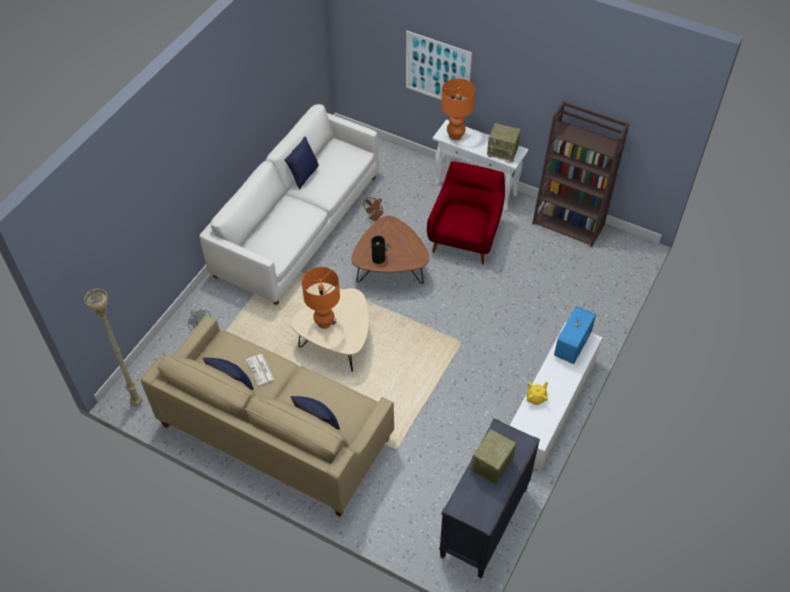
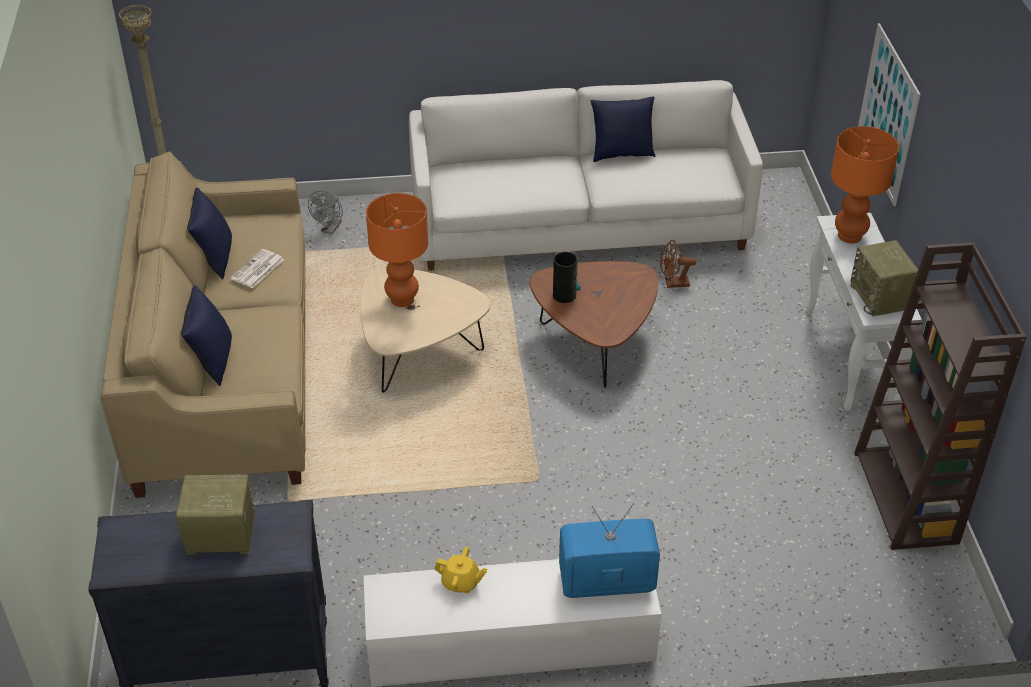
camera: 55 degrees right, 10 degrees down
red armchair [427,161,505,264] -> none

